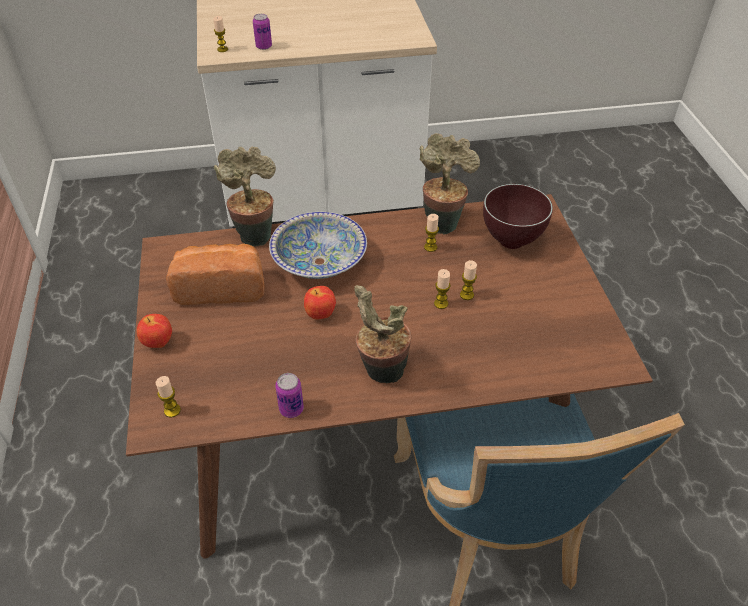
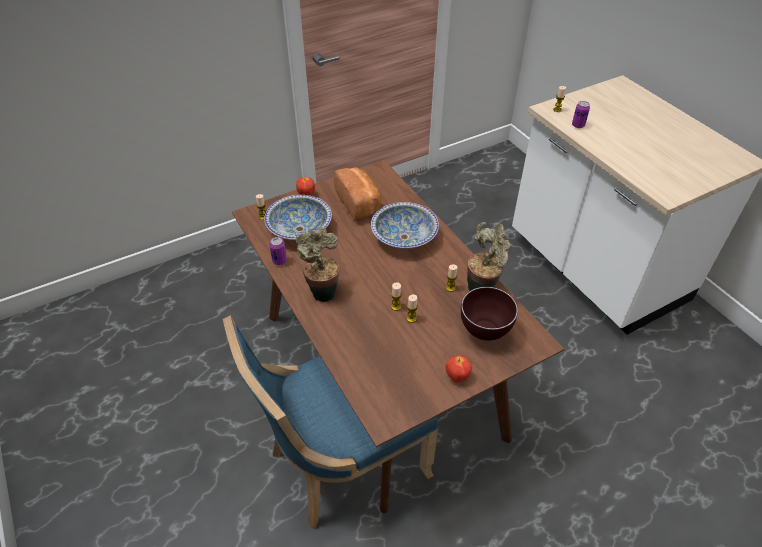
camera: 70 degrees right, 0 degrees up
potted plant [214,147,276,246] -> none
apple [304,286,336,320] -> apple moved to [446,355,472,382]
none -> bowl [264,195,332,241]

